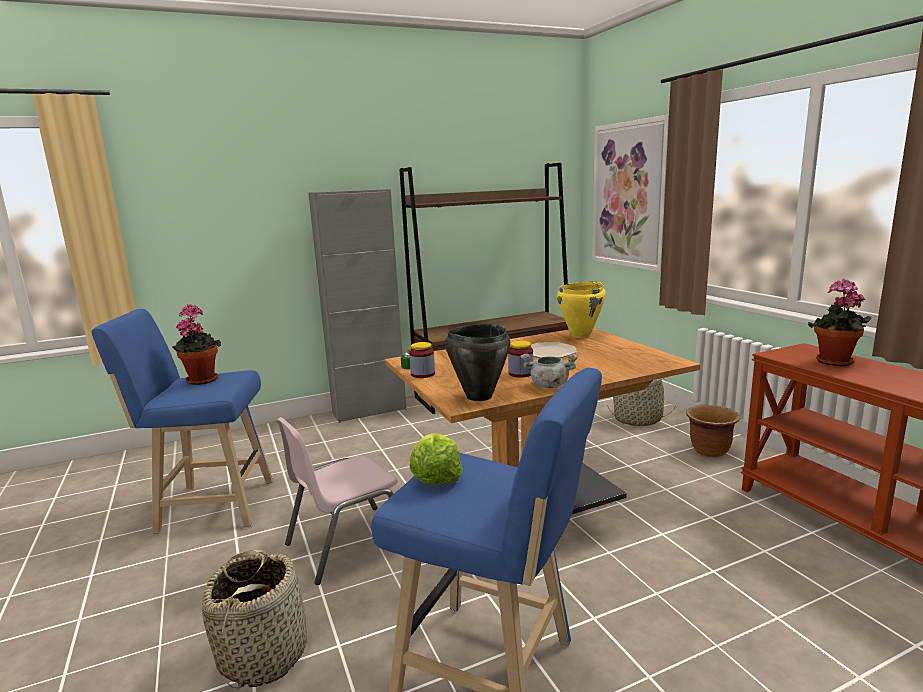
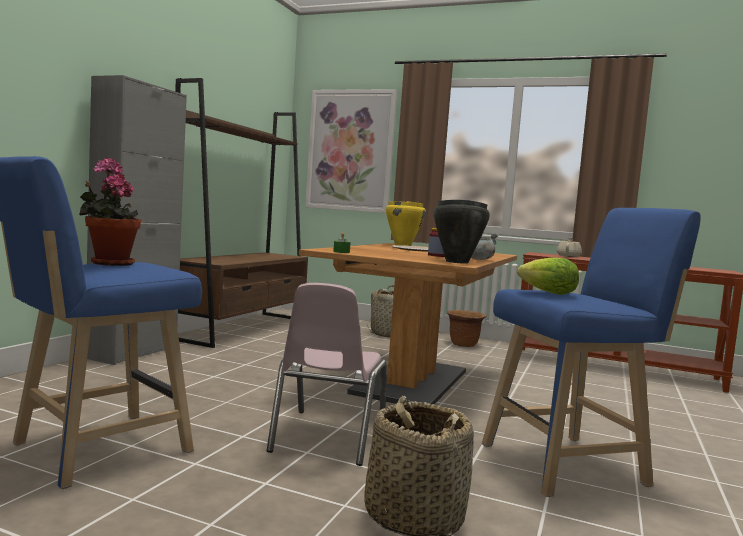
camera: 45 degrees left, 10 degrees down
jar [409,342,435,378] -> none
potted plant [808,279,871,366] -> beige teapot [557,238,582,257]

